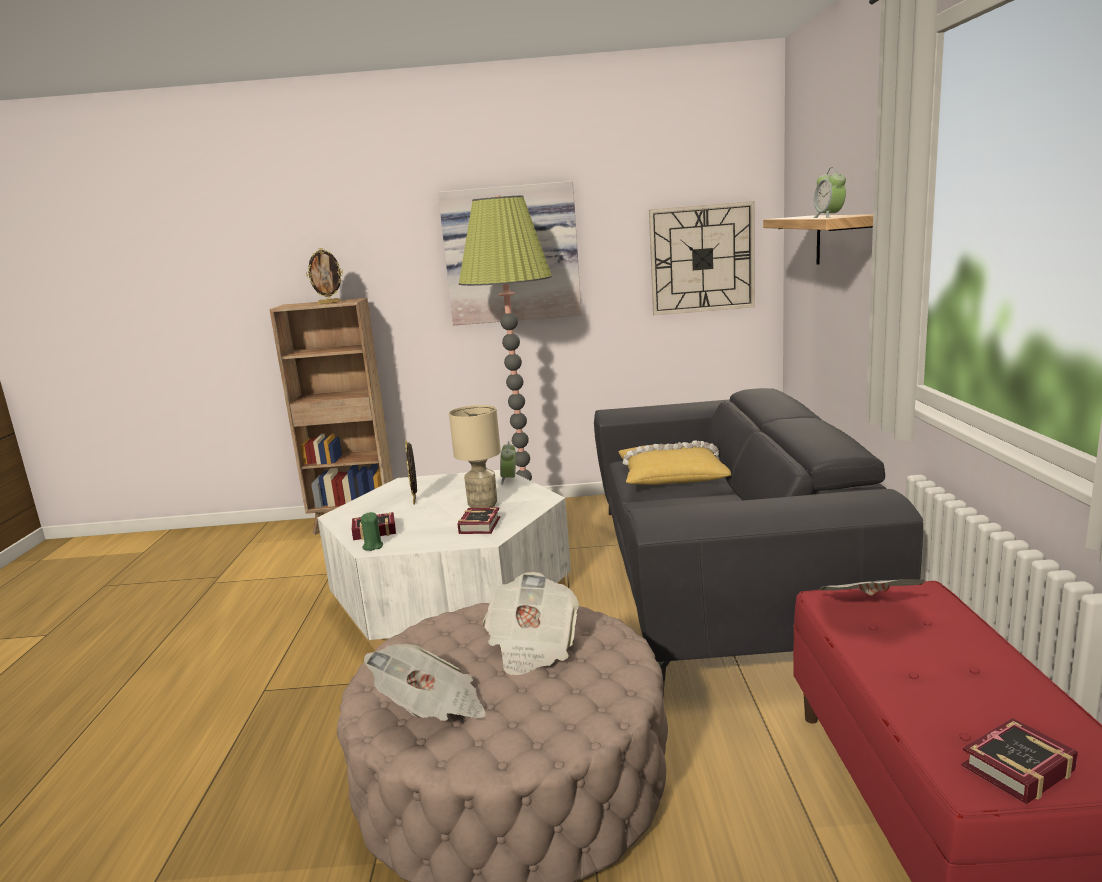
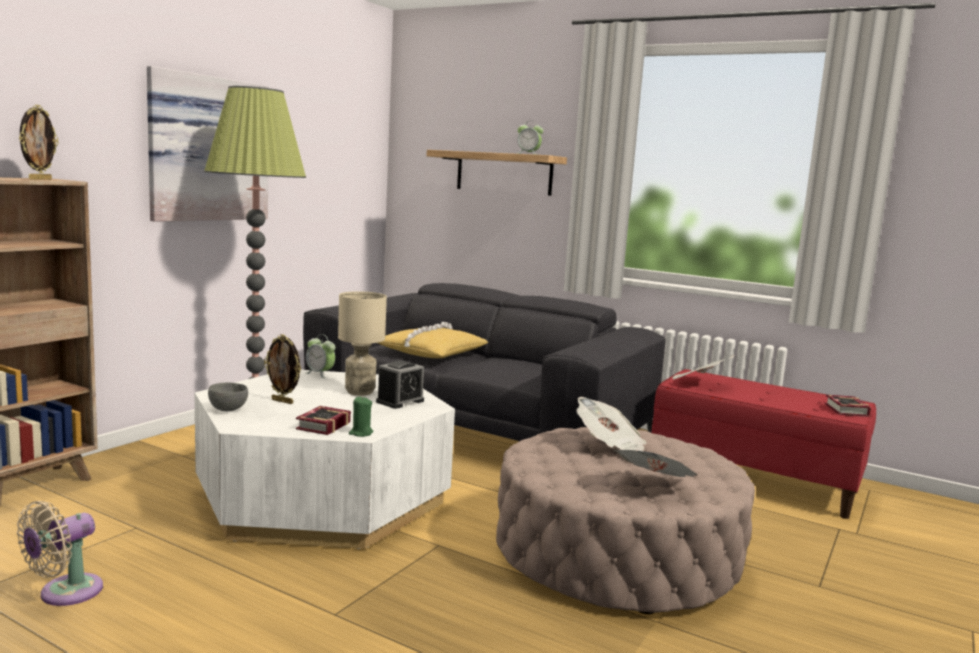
camera: 60 degrees left, 5 degrees down
book [458,507,500,534] -> alarm clock [376,360,424,409]
wall clock [649,201,755,315] -> none
none -> beige fan [17,501,103,606]
none -> grey bowl [208,383,248,411]

